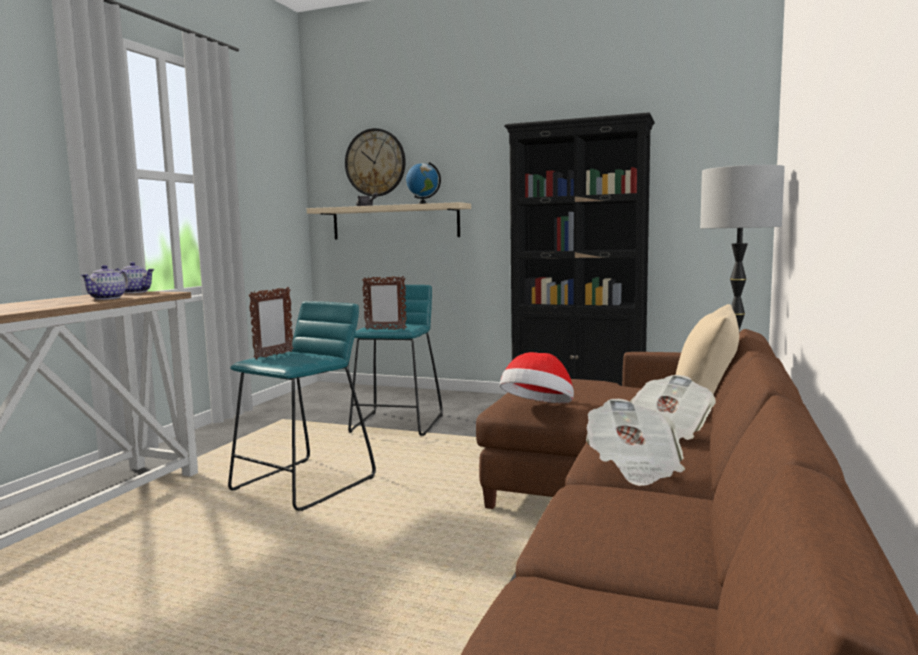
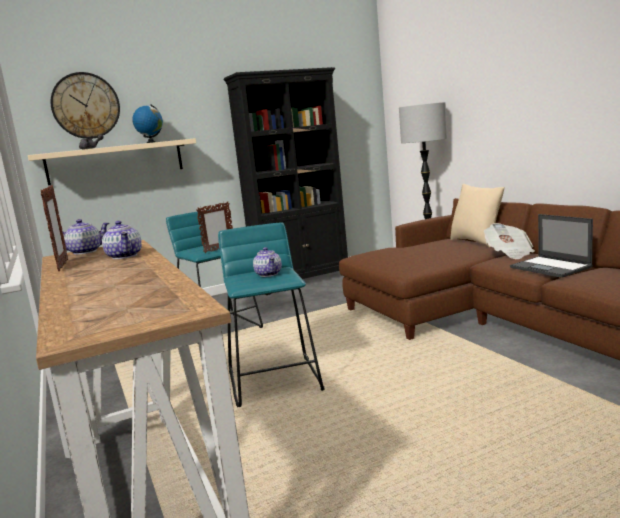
camera: 45 degrees left, 5 degrees up
picture frame [249,287,294,359] -> picture frame moved to [41,185,68,271]
hat [500,352,574,403] -> none
newspaper [586,399,685,486] -> laptop [510,214,593,278]
none -> teapot [253,247,282,277]

